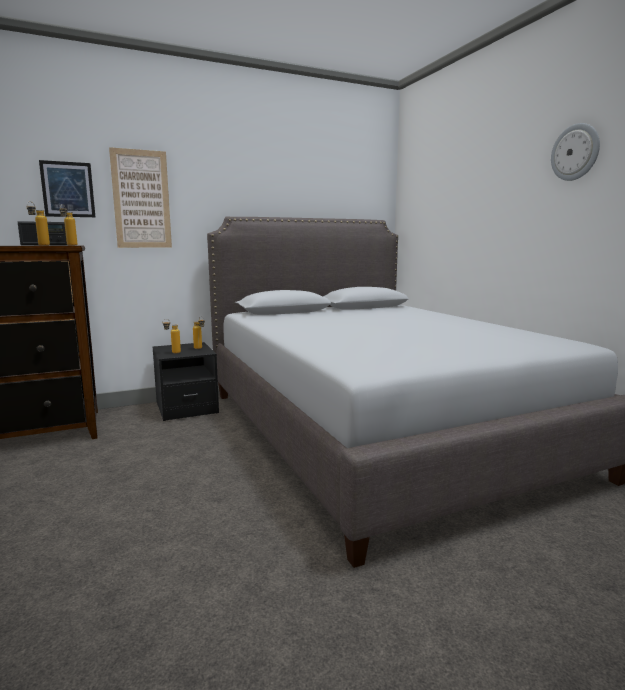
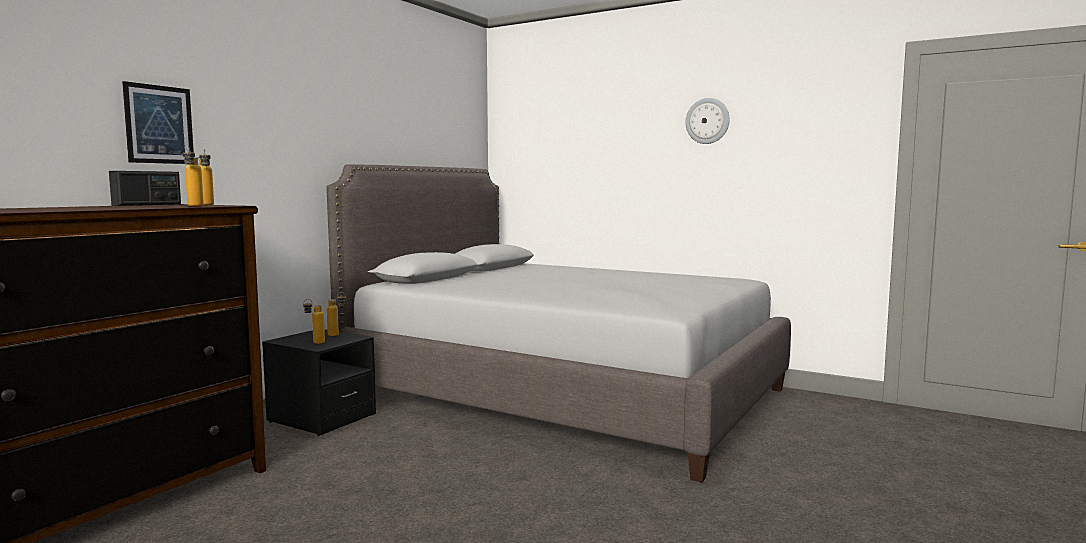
camera: 35 degrees left, 5 degrees down
picture [109,147,172,248] -> none

